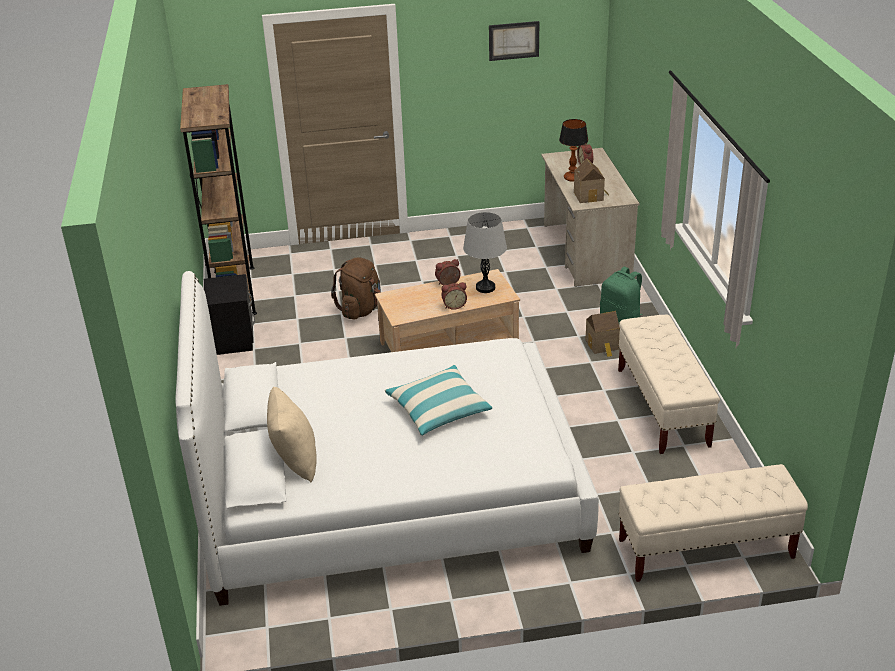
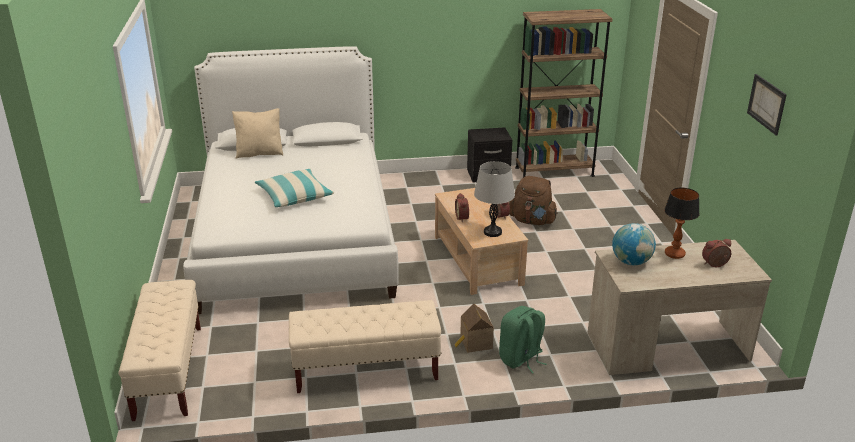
camera: 90 degrees right, 5 degrees down
toy house [574,159,609,203] -> globe [612,223,656,265]

